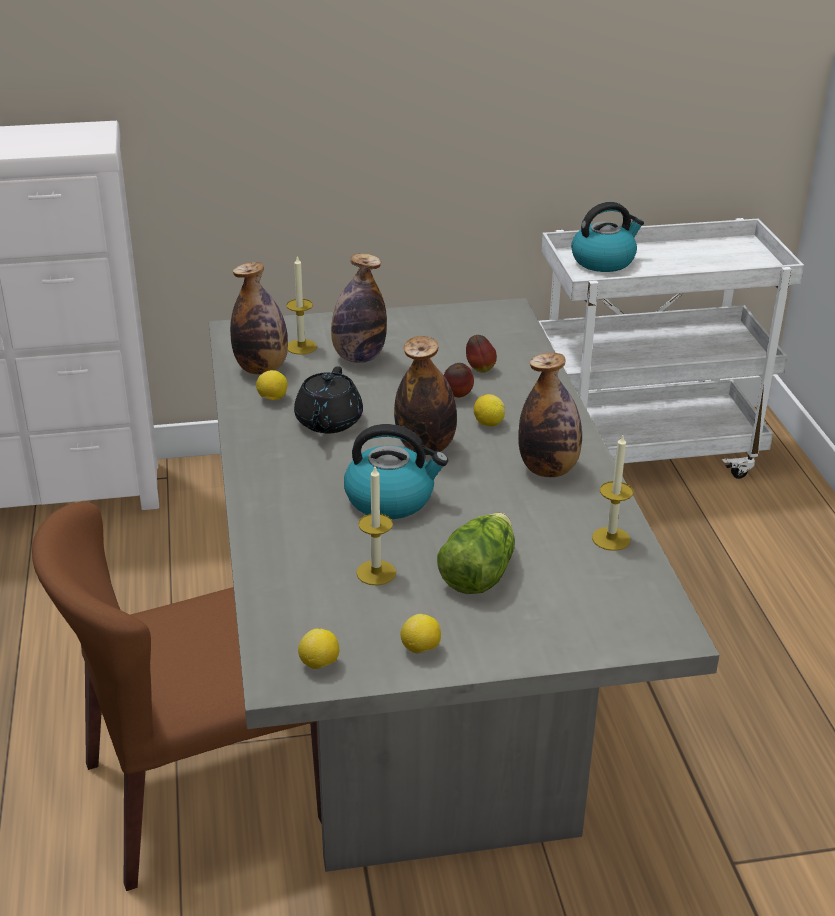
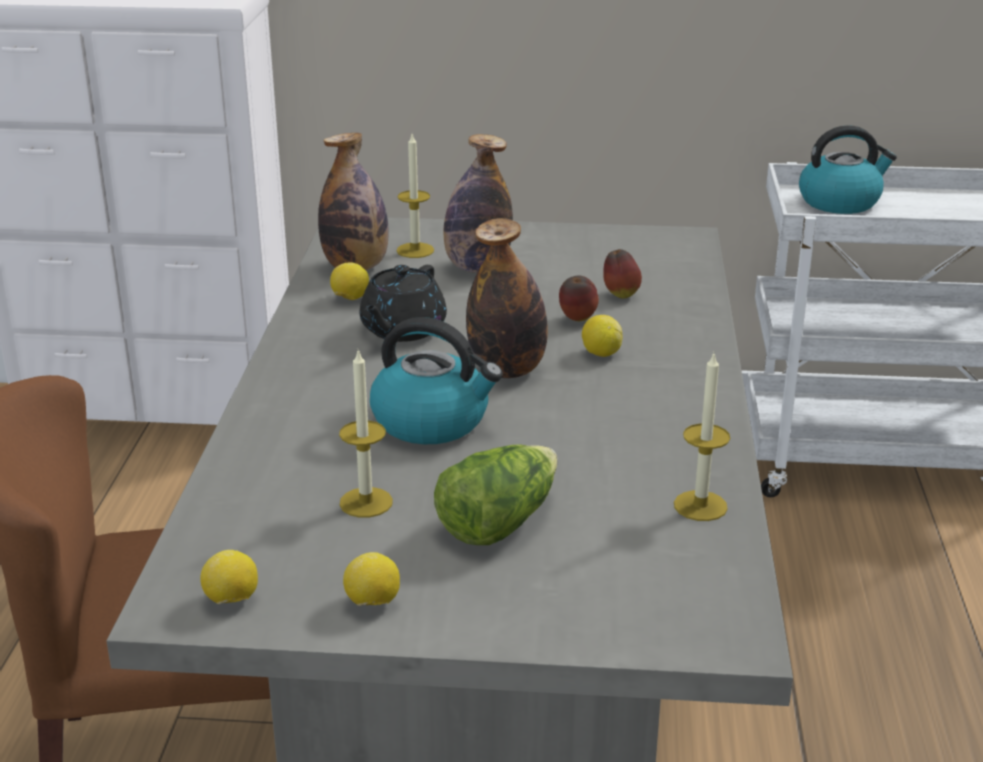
camera: 15 degrees right, 5 degrees down
bottle [518,353,582,477] -> none

